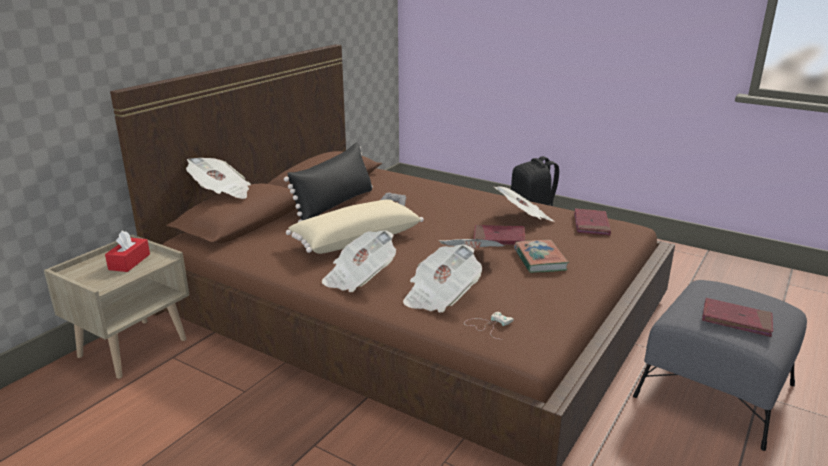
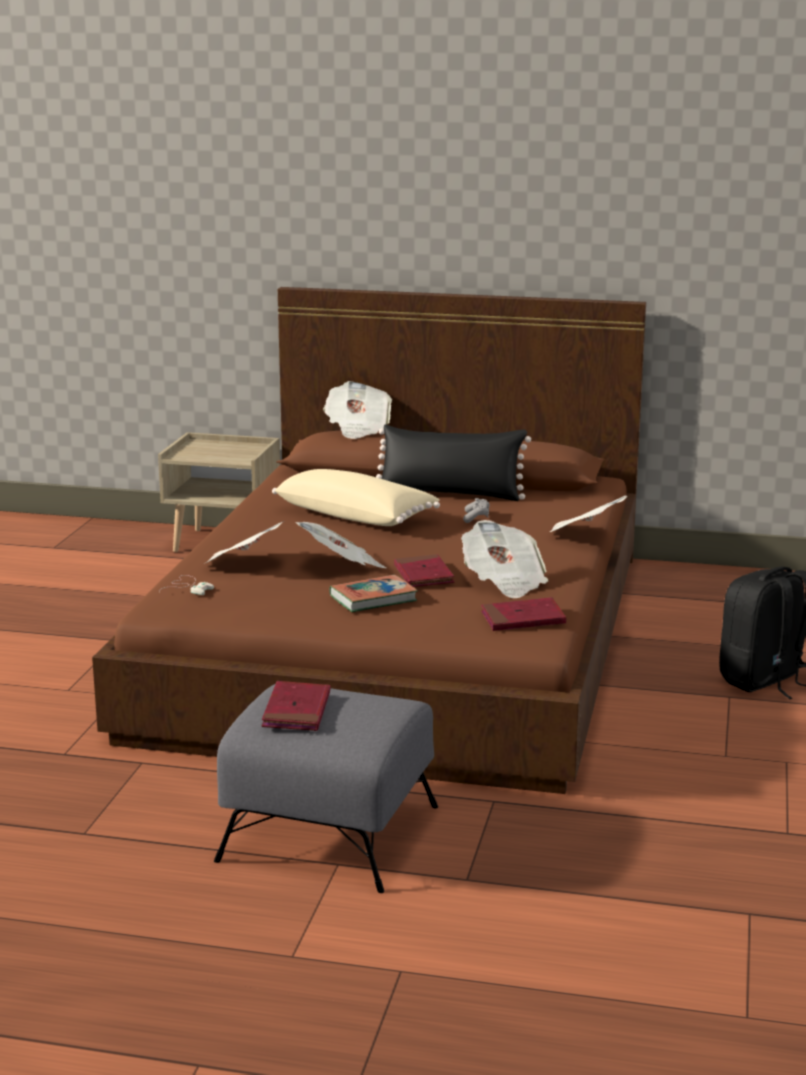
camera: 70 degrees right, 5 degrees down
red tissue box [105,230,150,272] -> none
newspaper [322,230,396,292] -> newspaper moved to [550,495,627,532]

